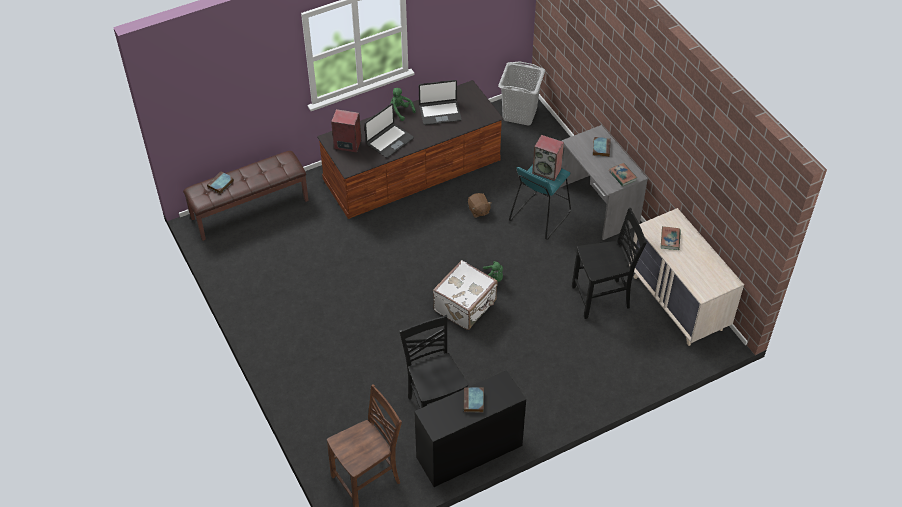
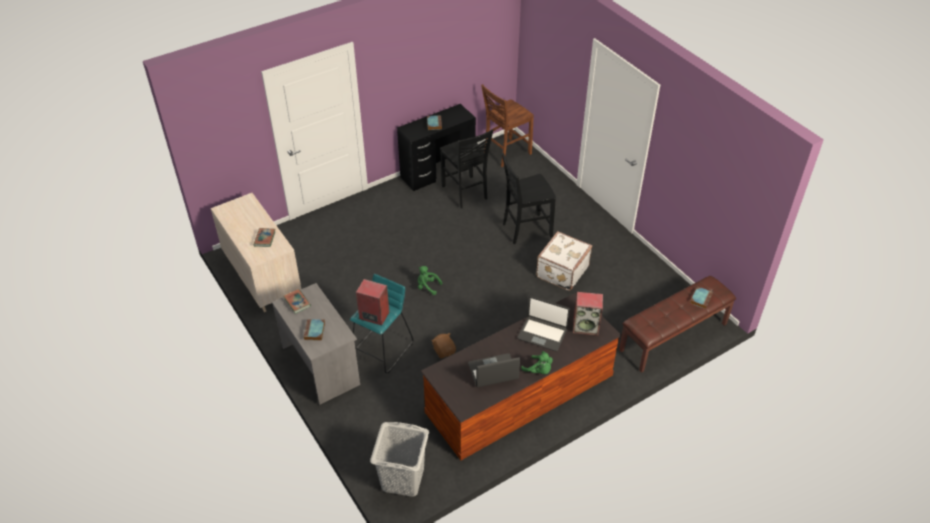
camera: 175 degrees right, 5 degrees down
laptop [364,103,414,158] -> laptop turned 105 degrees counterclockwise [518,296,570,351]
white suitcase [433,260,498,330] -> white suitcase moved to [536,231,592,291]
black chair [572,208,647,319] -> black chair moved to [502,153,556,244]

